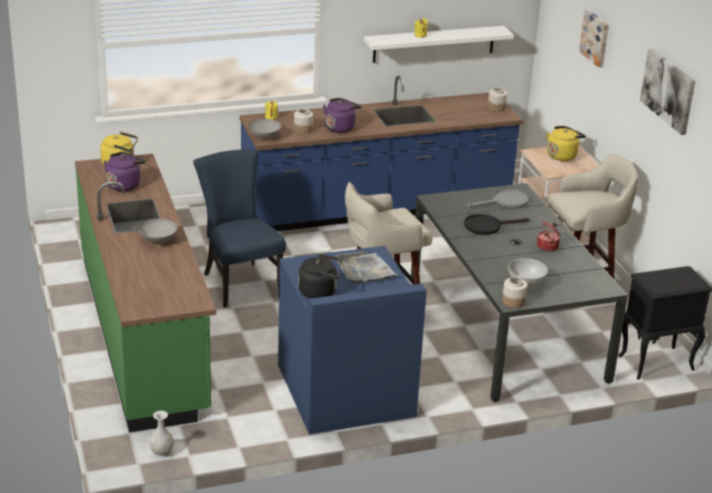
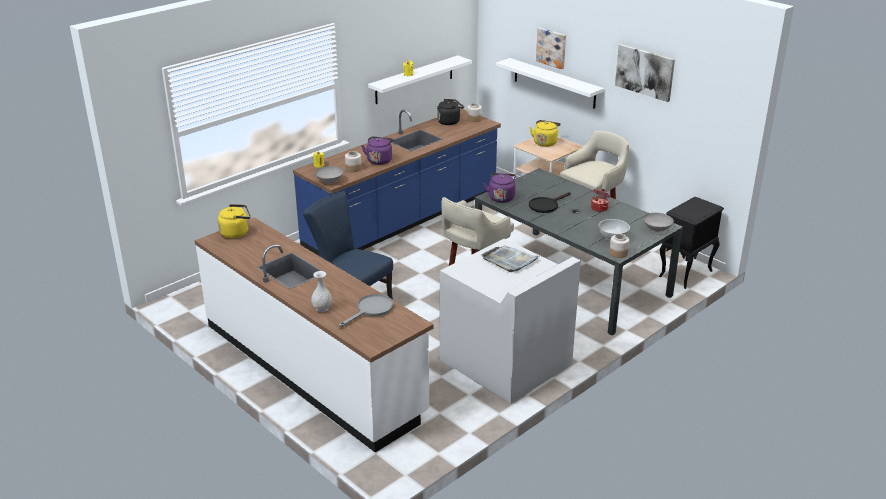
camera: 25 degrees left, 0 degrees up
green counter [75,154,216,433] -> white counter [194,217,434,452]
purple kettle [104,152,146,191] -> purple kettle moved to [483,173,516,203]
grey bowl [138,219,178,244] -> grey bowl moved to [643,213,674,232]
white vase [149,411,174,457] -> white vase moved to [311,271,332,312]
blue washing machine [278,246,427,434] -> white washing machine [440,238,581,404]
black kettle [298,254,341,298] -> black kettle moved to [437,99,464,125]
grey frying pan [467,189,529,208] -> grey frying pan moved to [339,294,393,327]
none -> white shelf [496,58,604,109]

